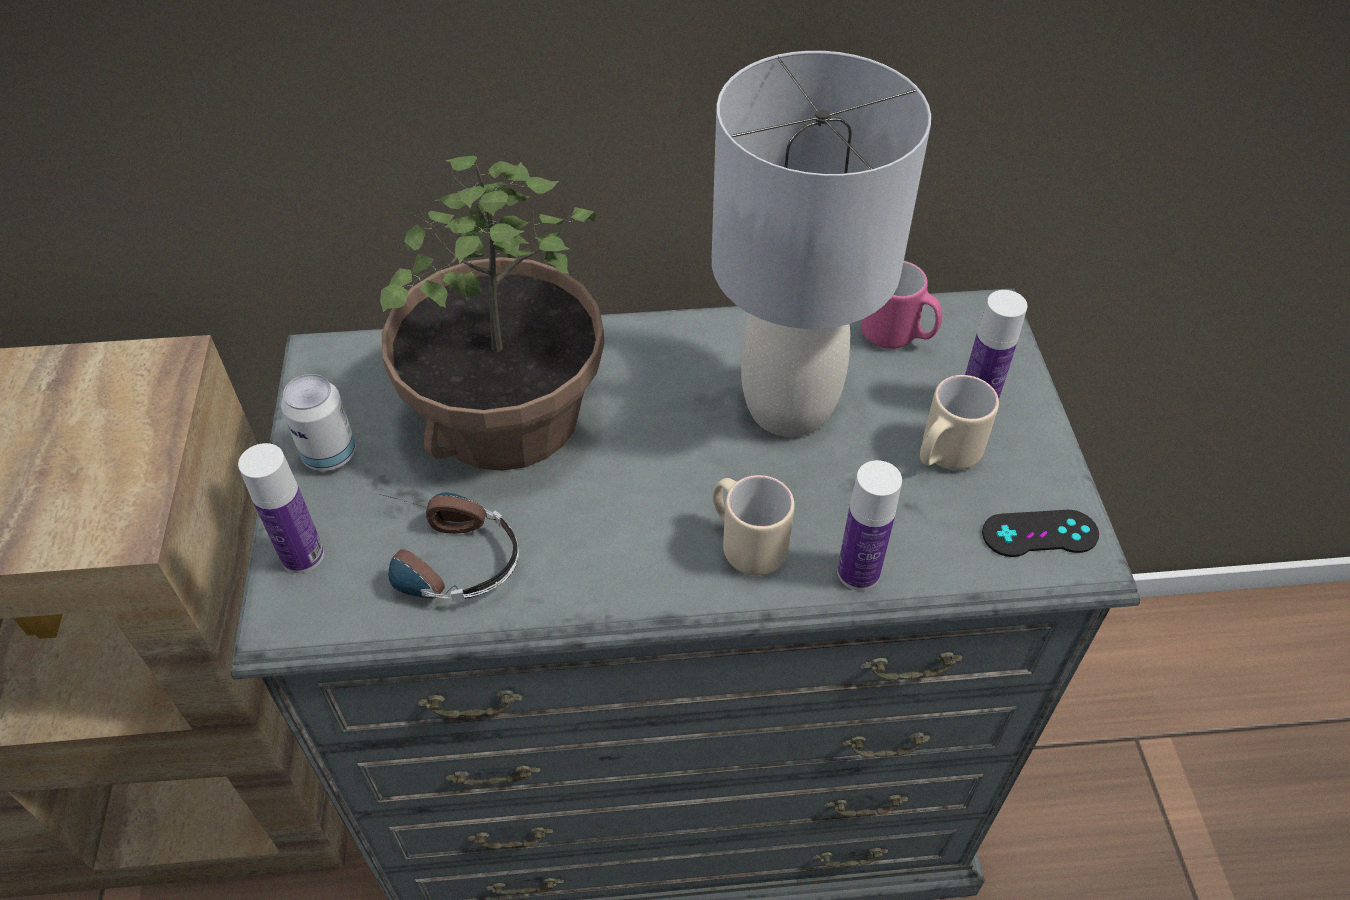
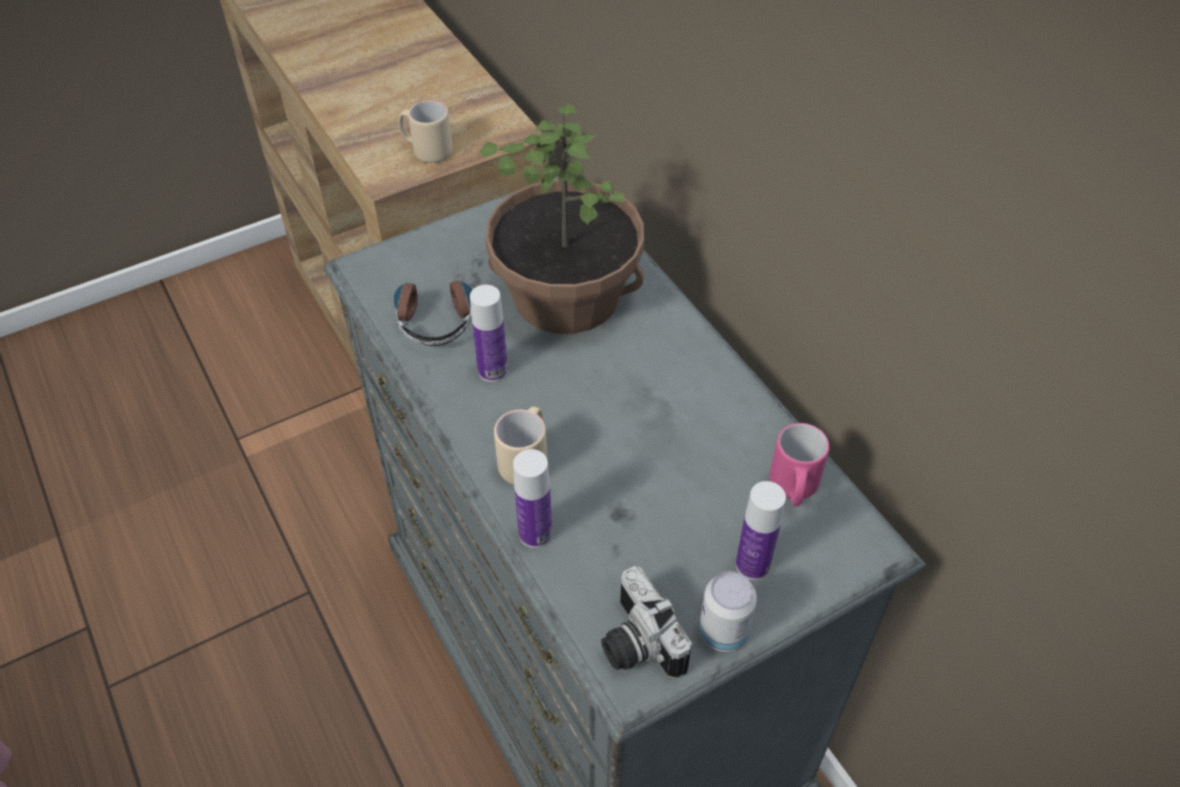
camera: 65 degrees right, 0 degrees up
bottle [238,443,324,573] -> bottle moved to [470,285,508,382]
can [281,374,356,471] -> can moved to [699,571,757,652]
grey table lamp [712,51,931,437] -> none
beige mug [920,375,999,470] -> beige mug moved to [398,100,452,163]
black game controller [982,510,1099,557] -> camera [601,566,692,678]

